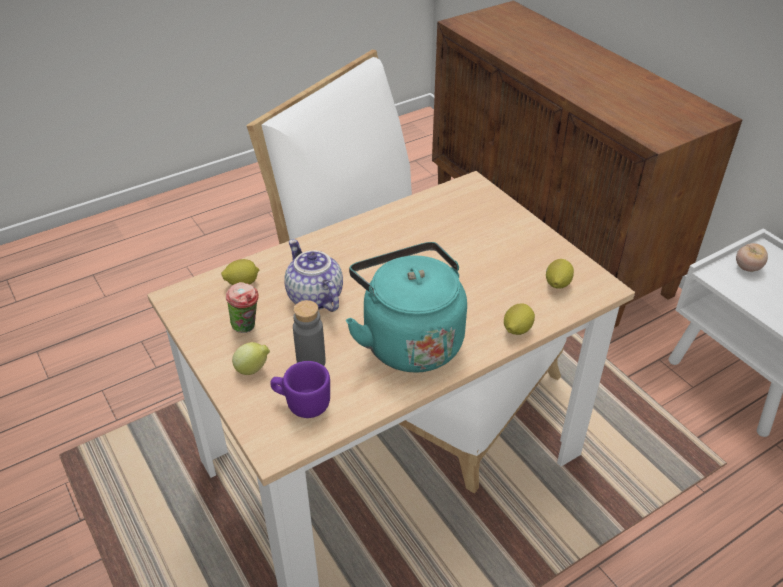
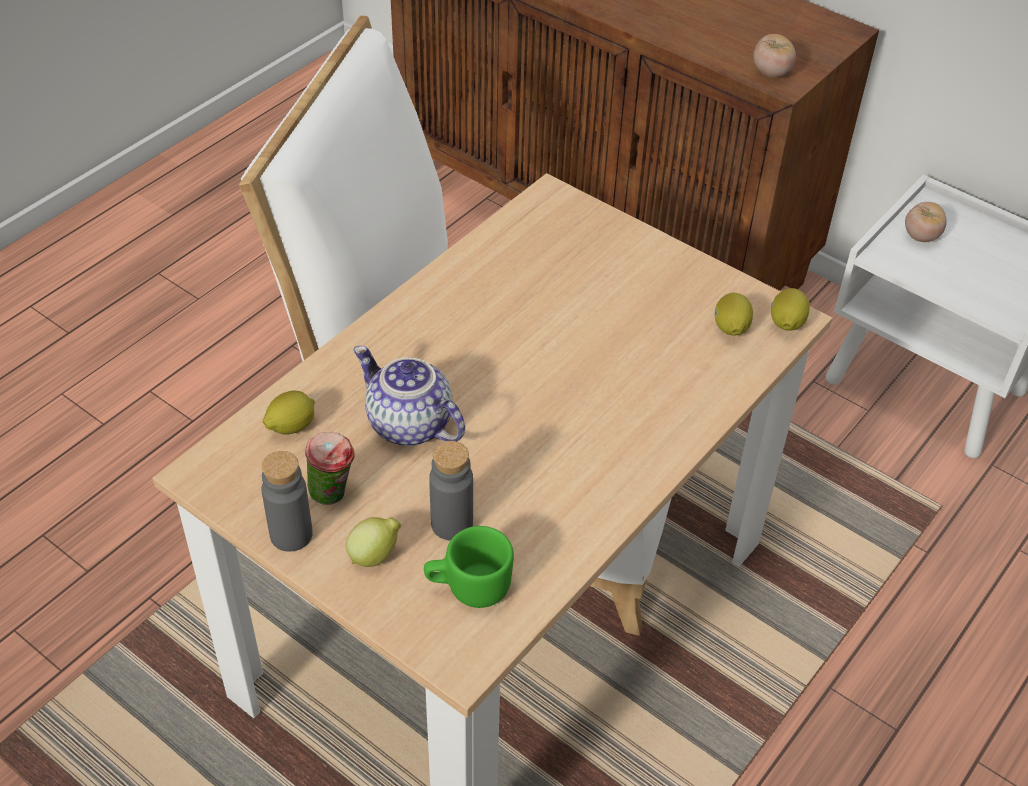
camera: 20 degrees left, 5 degrees up
purple mug [270,361,330,418] -> green mug [424,526,514,608]
turquoise kettle [345,242,467,372] -> none
lemon [504,303,535,335] -> lemon moved to [771,288,810,331]
none -> grey bottle [262,451,313,552]
none -> tomato [753,34,796,77]

